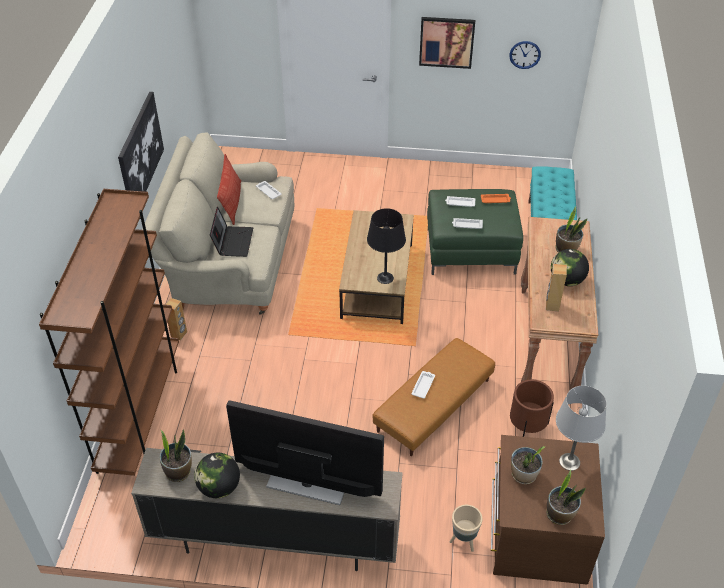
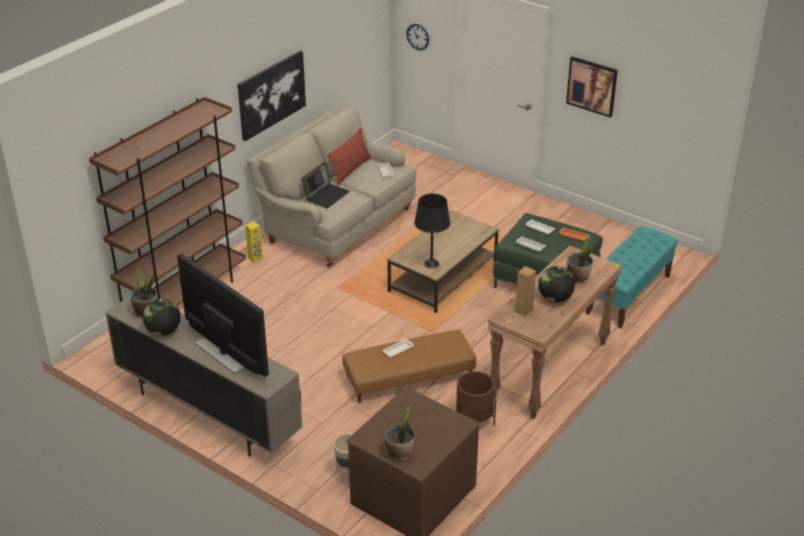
camera: 30 degrees right, 10 degrees down
brown speaker [165,298,187,341] -> yellow speaker [245,222,263,263]
wall clock [509,41,541,69] -> wall clock moved to [406,24,429,51]
potted plant [511,446,545,484] -> none
grey table lamp [556,386,607,471] -> none

